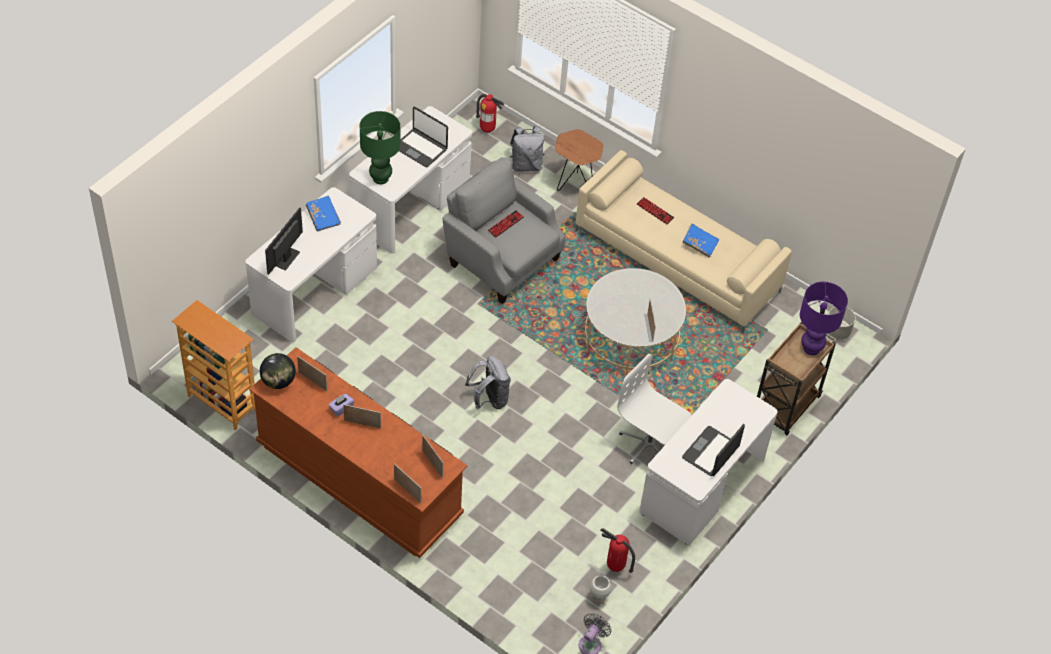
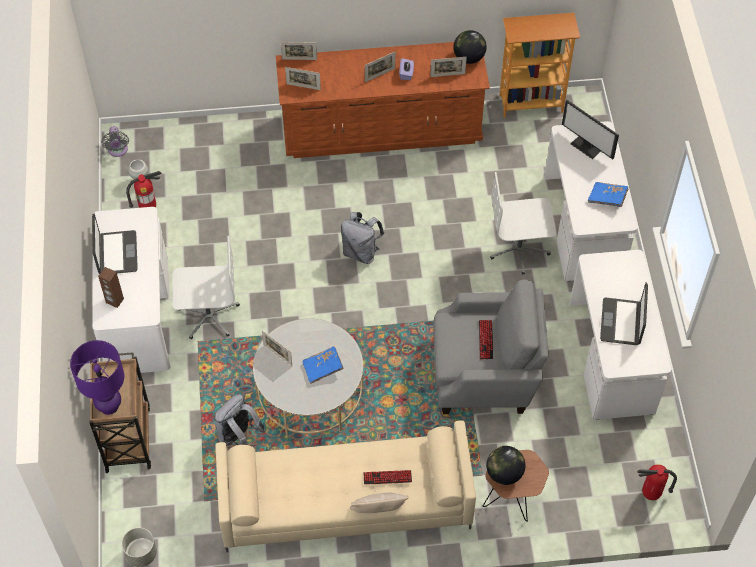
camera: 140 degrees right, 5 degrees up
monitor [265,207,303,274] -> monitor turned 150 degrees clockwise [562,100,619,159]
green table lamp [360,111,400,184] -> none
laptop [399,107,448,167] -> laptop turned 75 degrees counterclockwise [600,283,648,345]
grey backpack [510,126,544,172] -> grey backpack moved to [214,395,266,446]
blue book [683,224,719,257] -> blue book moved to [302,347,344,384]
none -> brown speaker [98,267,124,308]
none -> beige pillow [350,493,409,513]
none -> globe [486,446,525,485]
none -> white office chair [490,172,556,275]

